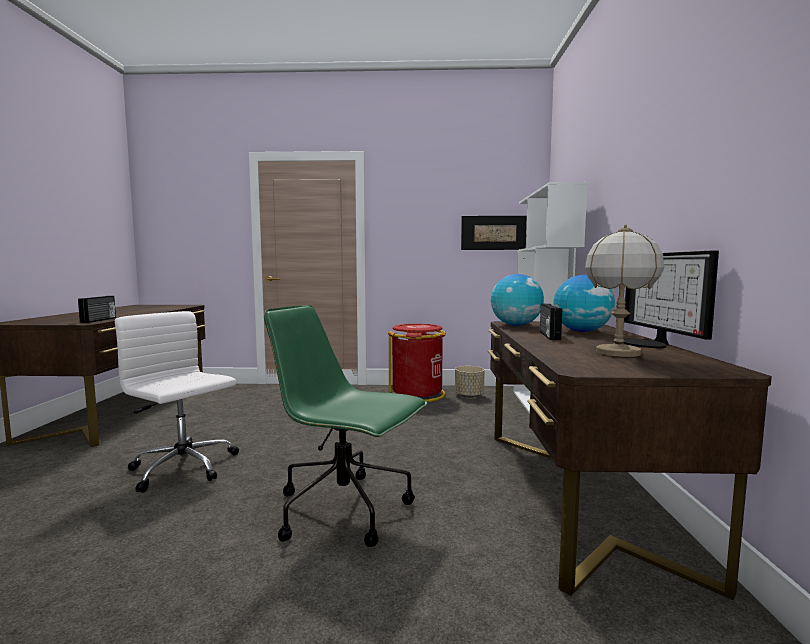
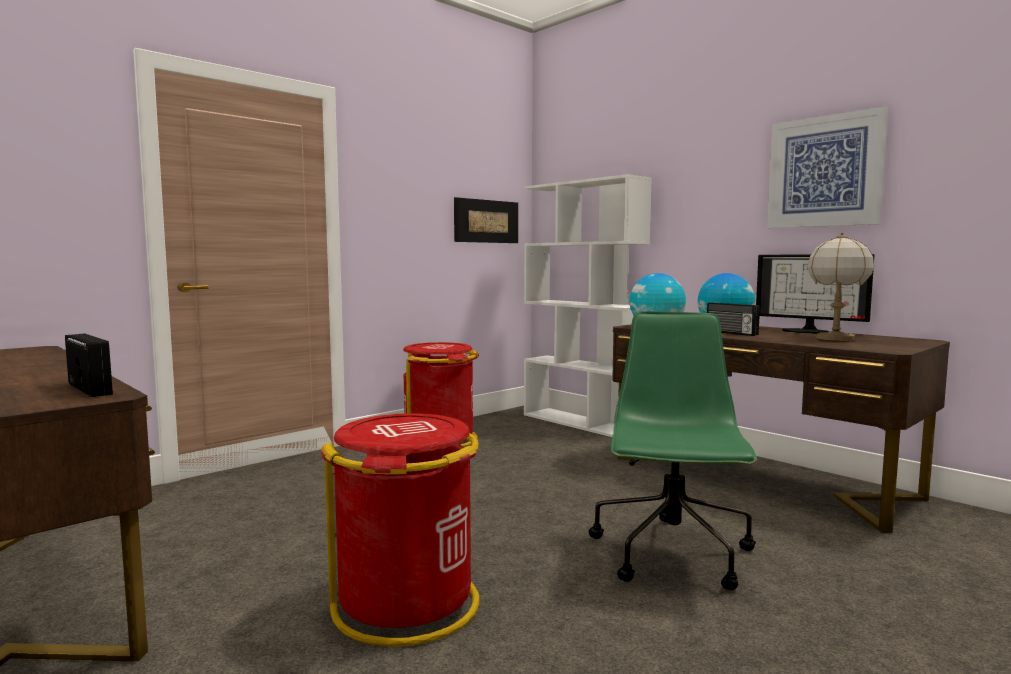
camera: 45 degrees left, 0 degrees up
white office chair [115,311,239,493] -> red trash can [321,413,479,647]
green office chair [264,305,427,547] -> green office chair turned 120 degrees clockwise [589,312,757,590]
beige planter [455,366,485,398] -> none
none -> picture [767,106,888,228]

